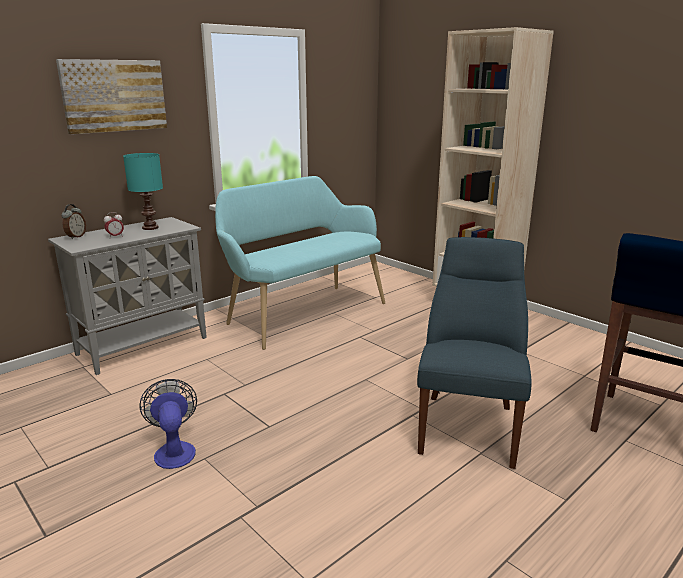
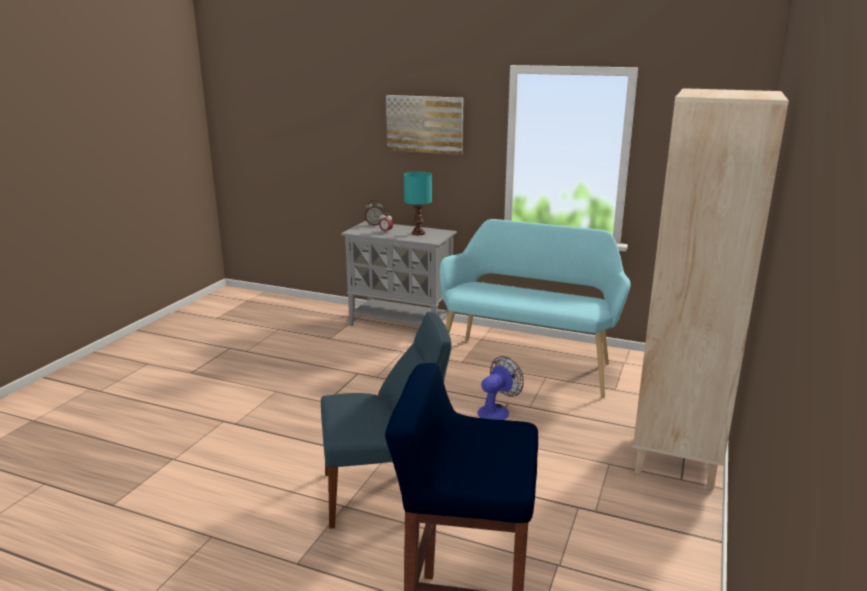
camera: 65 degrees right, 0 degrees up
fan [139,379,197,469] -> fan moved to [477,356,524,420]

